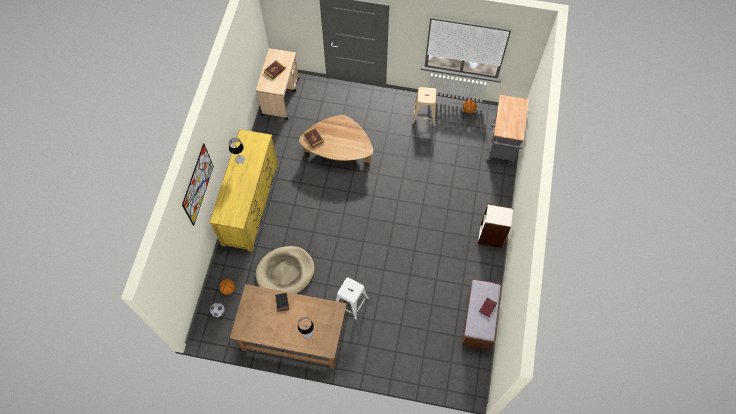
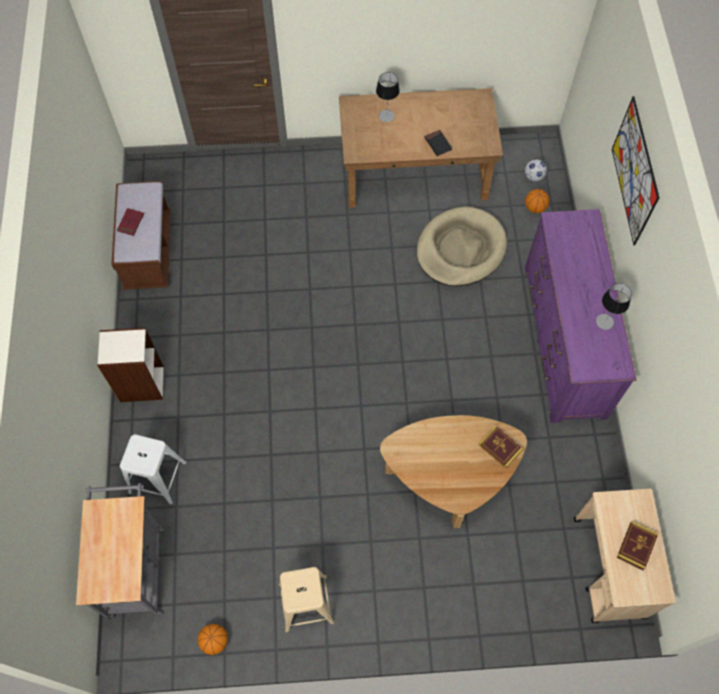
camera: 165 degrees right, 0 degrees up
yellow dresser [209,129,278,252] -> purple dresser [525,209,637,423]
white stool [336,278,369,320] -> white stool moved to [120,434,187,505]

